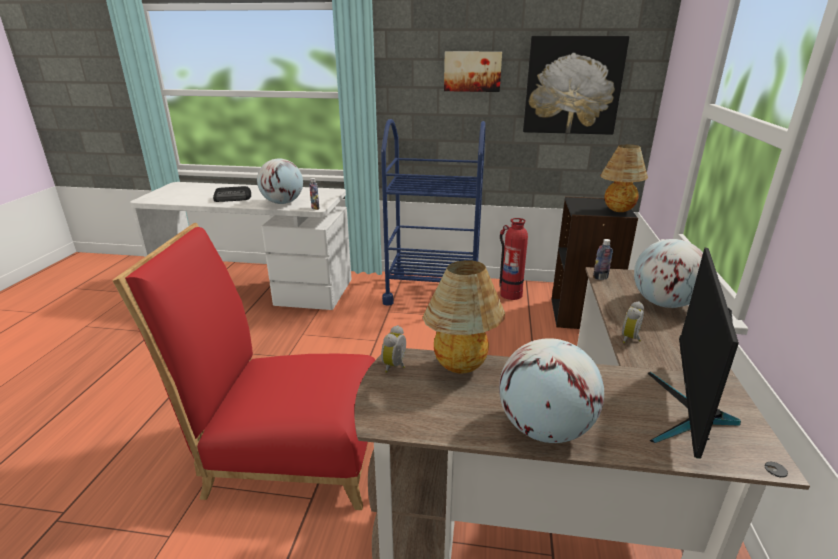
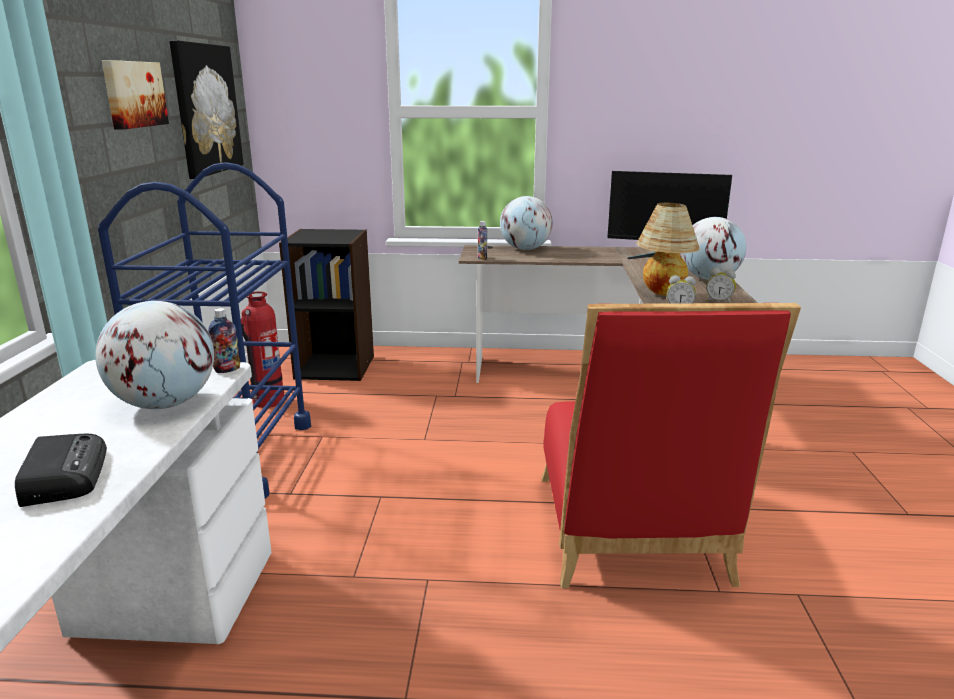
camera: 95 degrees left, 5 degrees down
table lamp [600,145,648,212] -> none
alarm clock [622,301,644,343] -> alarm clock moved to [706,268,736,303]

